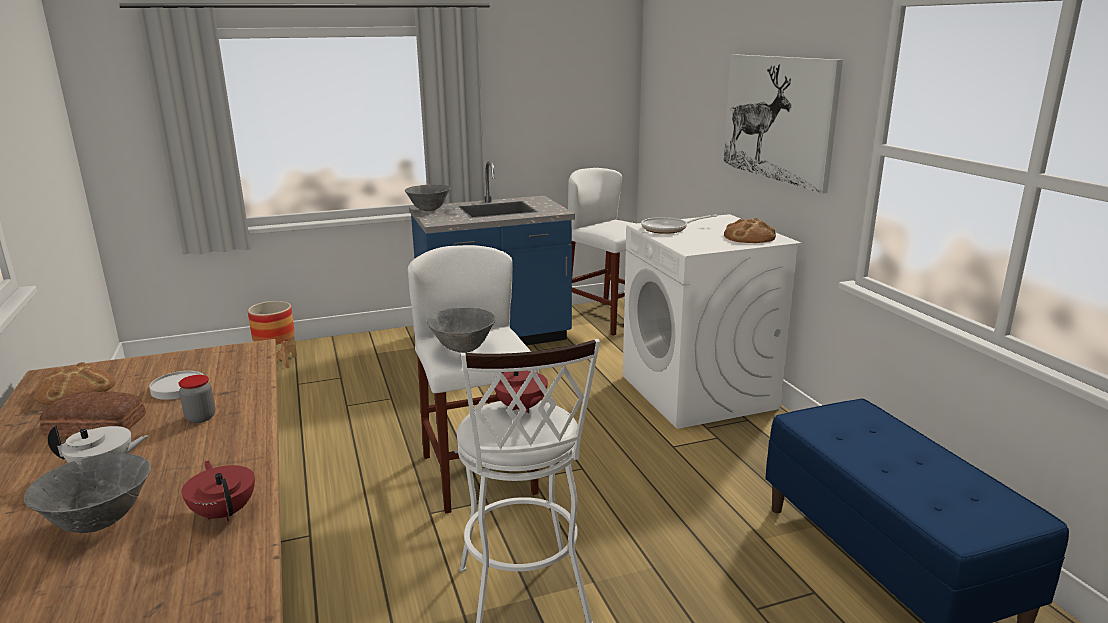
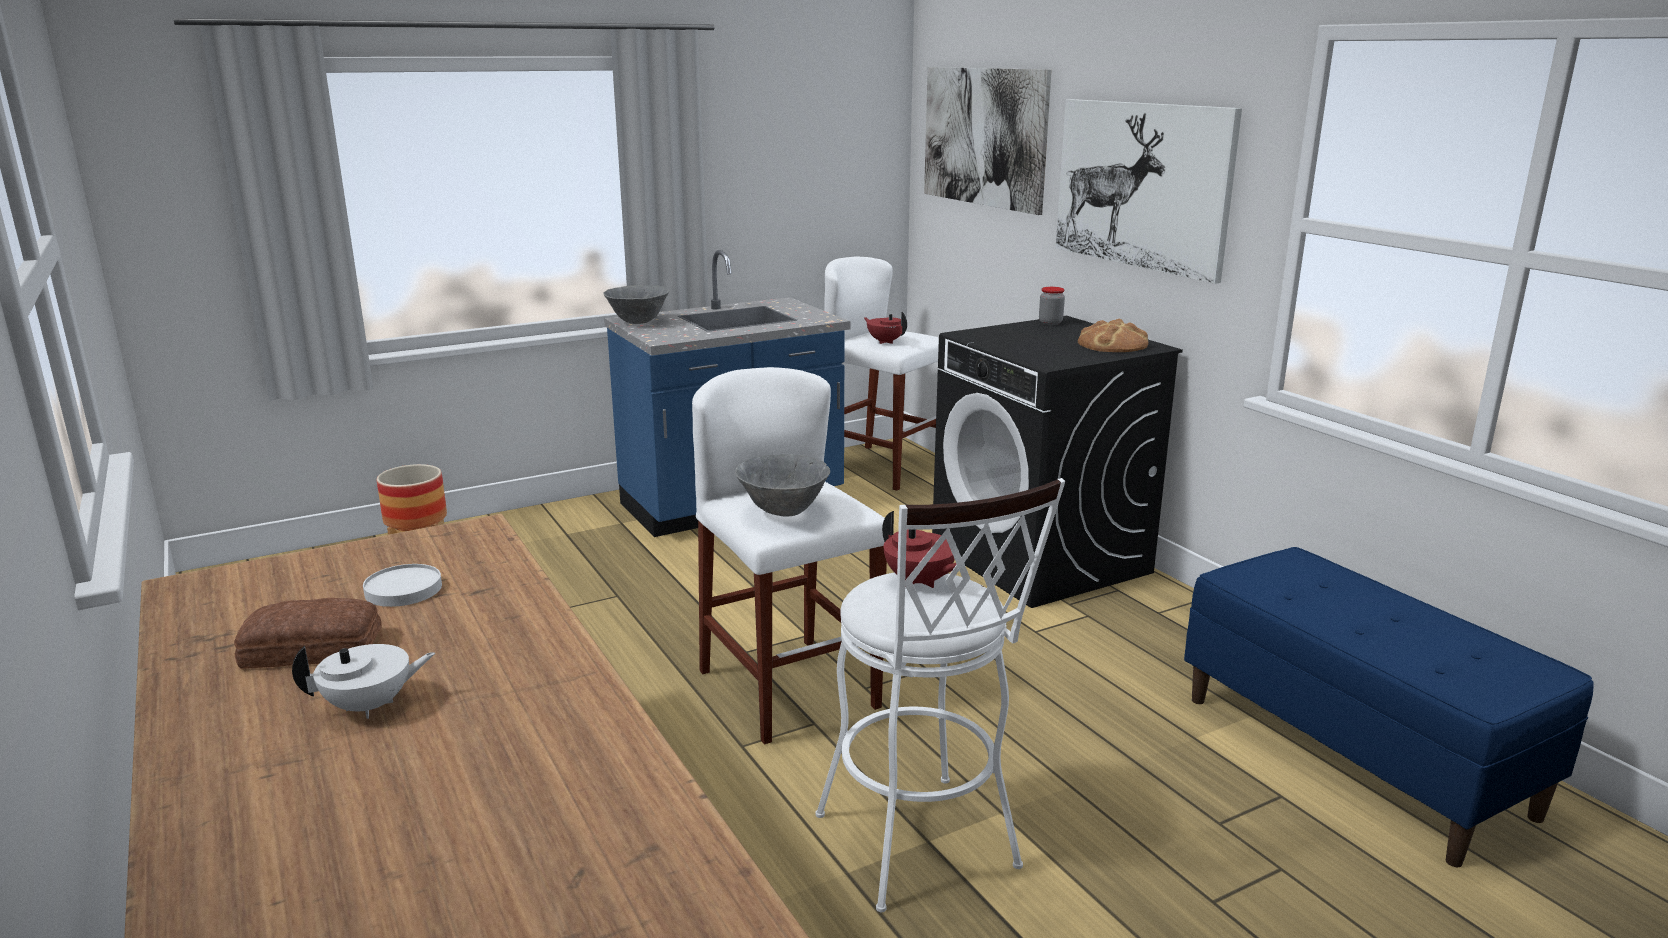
camera: 10 degrees left, 0 degrees up
grey bowl [24,453,151,533] -> none
bread [34,362,115,405] -> none
jar [179,375,215,423] -> jar moved to [1039,287,1065,325]
red teapot [182,461,255,521] -> red teapot moved to [864,312,907,344]
white washing machine [623,214,802,429] -> black washing machine [932,316,1183,608]
frying pan [641,214,717,234] -> none
none -> picture [924,67,1052,215]

